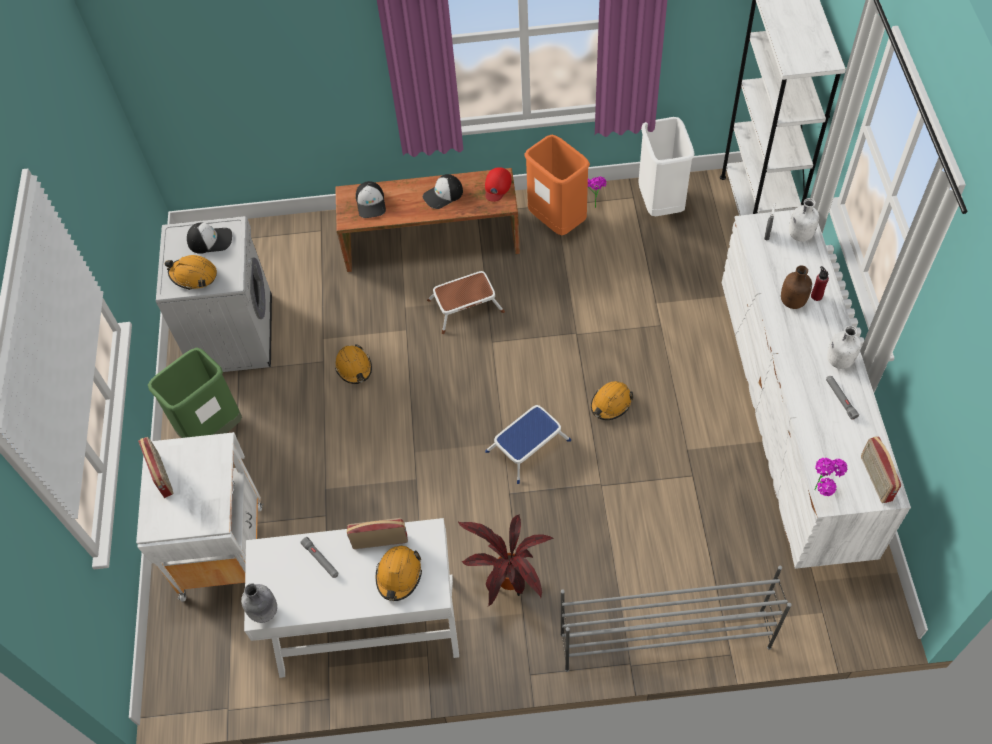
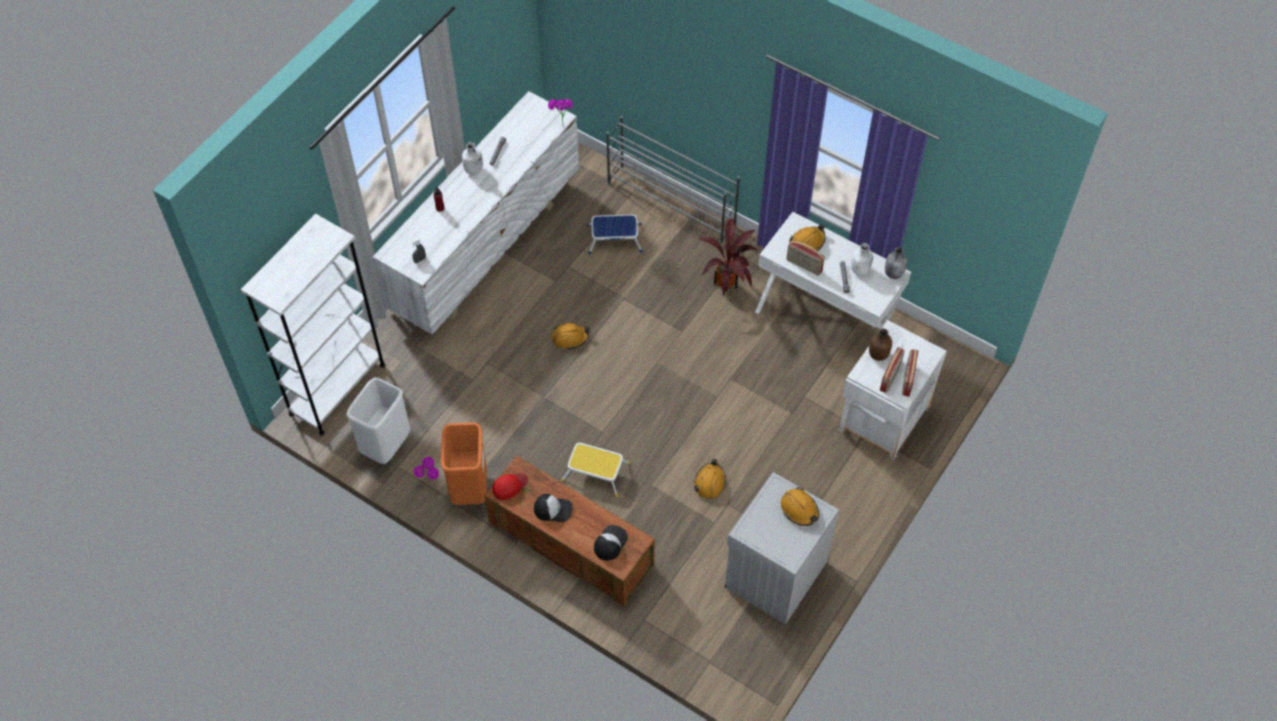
camera: 145 degrees left, 0 degrees up
green trash can [148,348,242,438] -> none
cap [187,223,232,254] -> none
brown step ladder [427,271,505,334] -> yellow step ladder [561,443,630,497]
blue step ladder [485,405,571,484] -> blue step ladder moved to [588,214,643,254]
brown bottle [781,265,812,309] -> brown bottle moved to [869,329,892,361]
white bottle [789,198,819,242] -> white bottle moved to [851,243,873,275]
radio [861,437,901,503] -> radio moved to [880,347,905,393]

